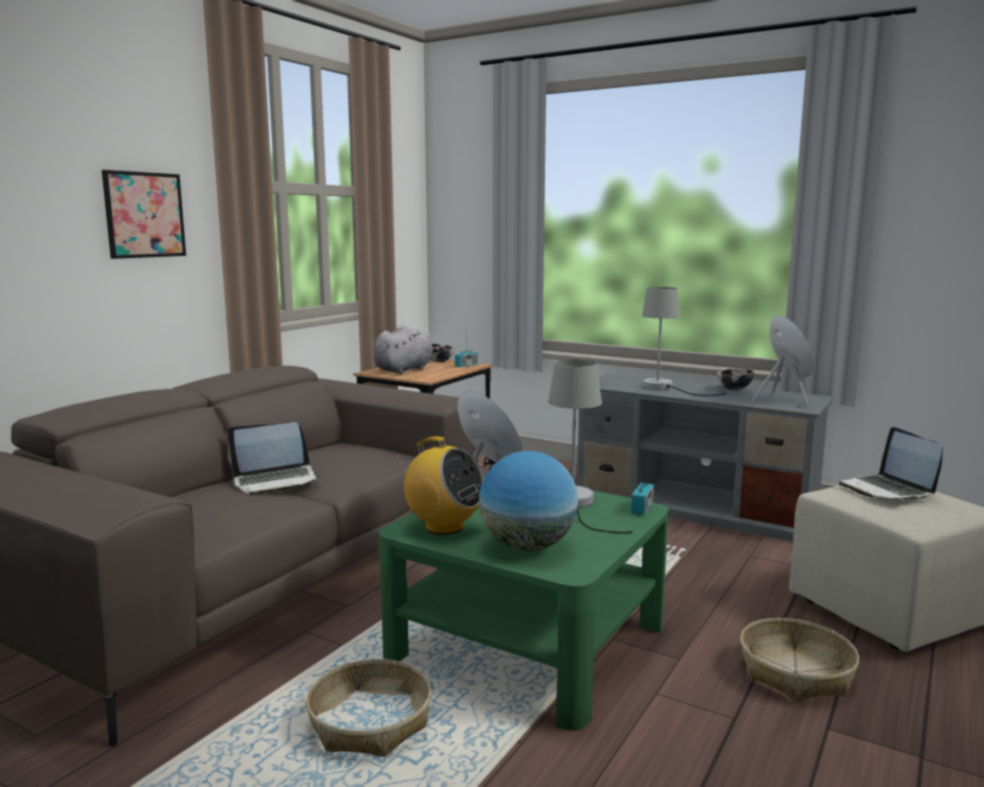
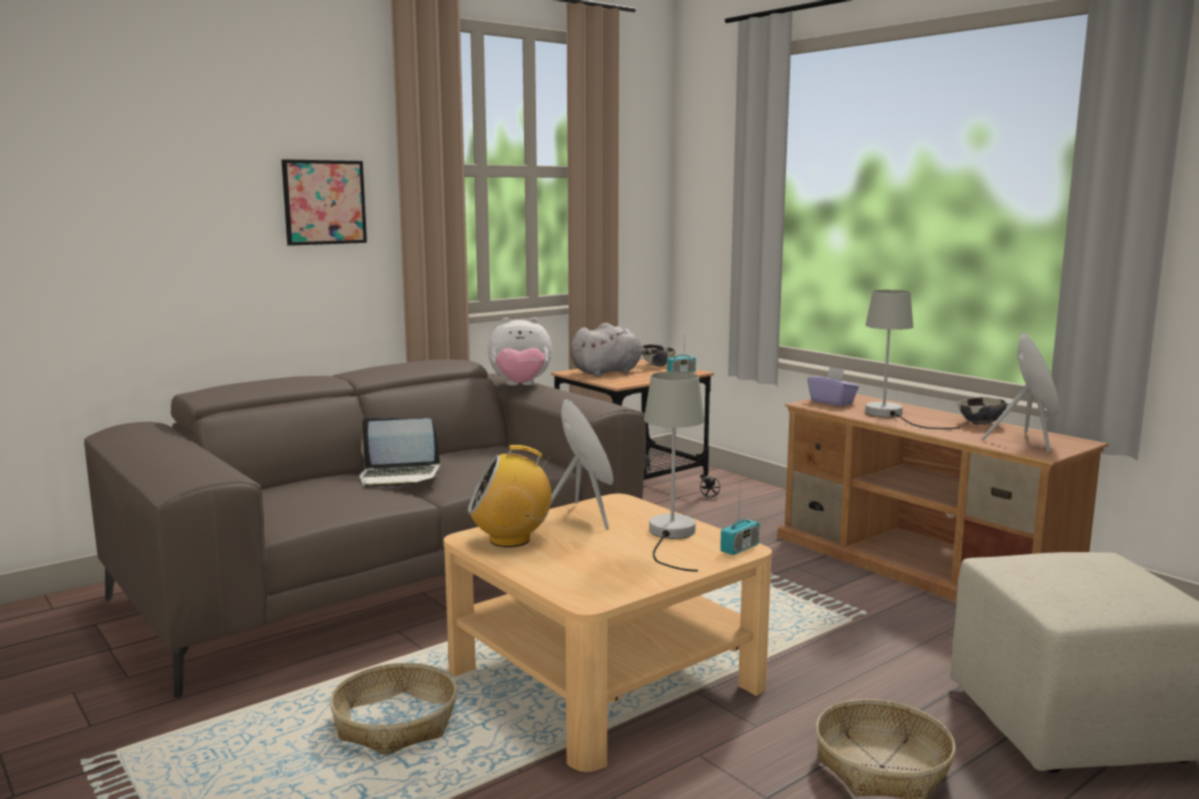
camera: 20 degrees right, 0 degrees up
green coffee table [379,476,669,731] -> beige coffee table [444,494,772,772]
radio [395,436,484,534] -> radio turned 120 degrees clockwise [468,445,552,547]
globe [479,451,578,551] -> none
grey tv stand [577,373,833,542] -> brown tv stand [777,394,1109,602]
laptop [839,427,943,500] -> none
none -> plush toy [488,317,552,386]
none -> purple tissue box [808,367,859,406]

